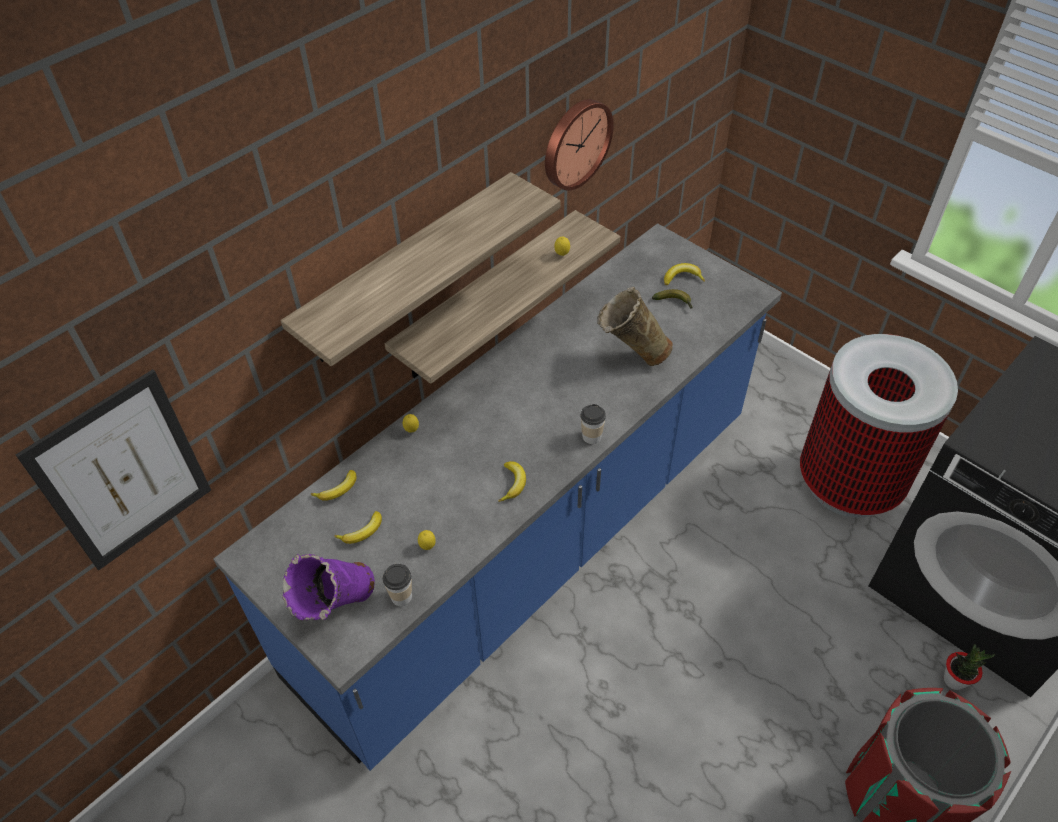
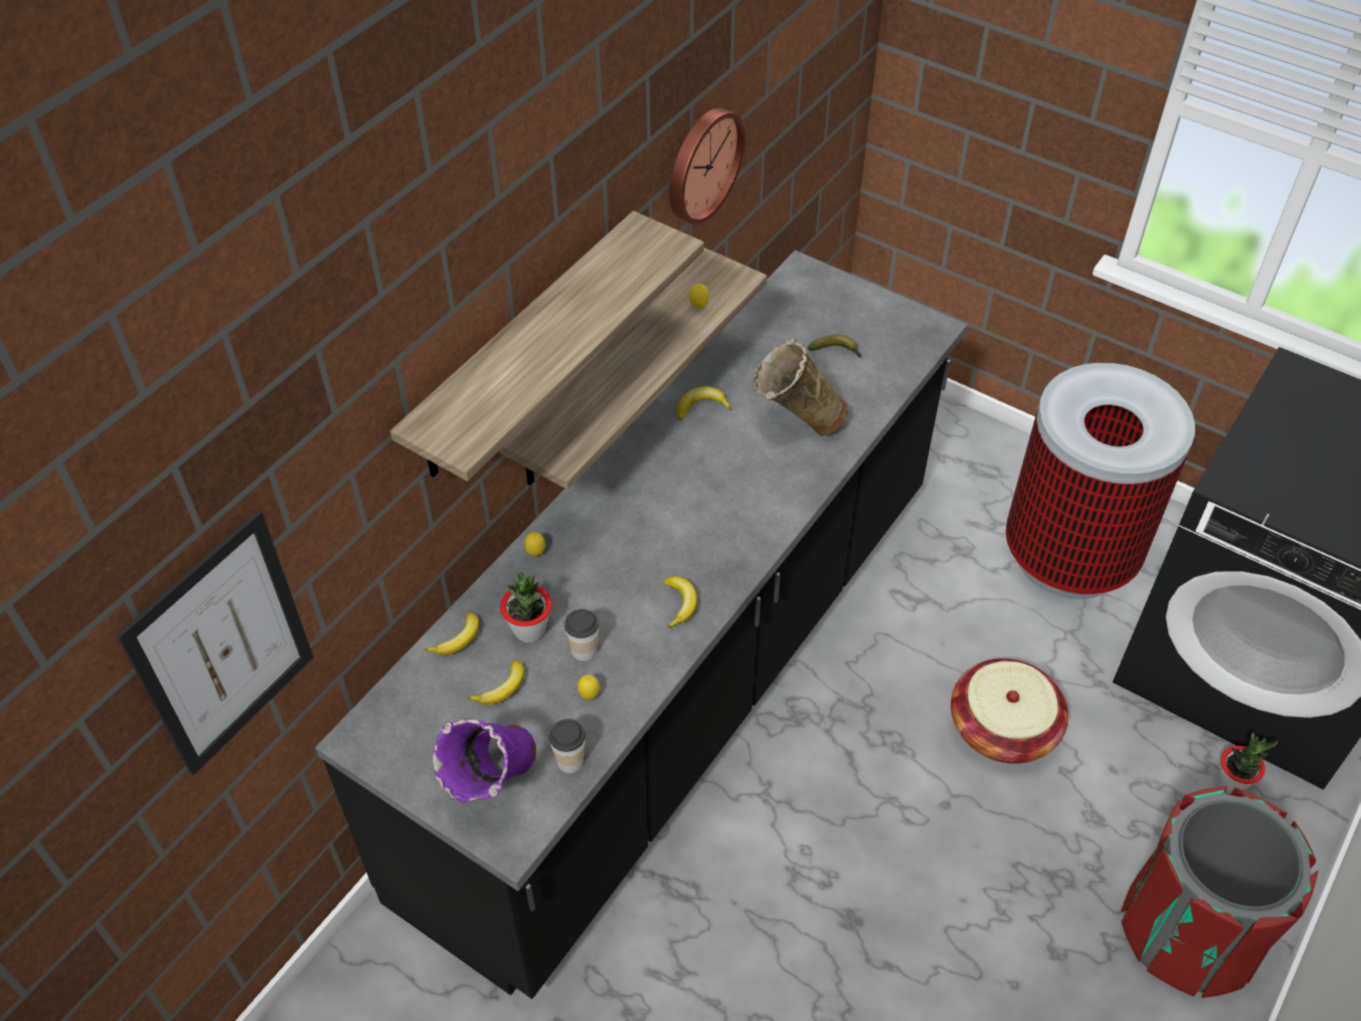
camera: 10 degrees left, 0 degrees up
blue counter [213,223,782,771] -> black counter [315,250,967,999]
cup [580,404,606,444] -> cup moved to [564,609,599,661]
banana [664,263,705,285] -> banana moved to [676,386,732,420]
none -> potted plant [500,572,552,643]
none -> basket [951,658,1069,764]

